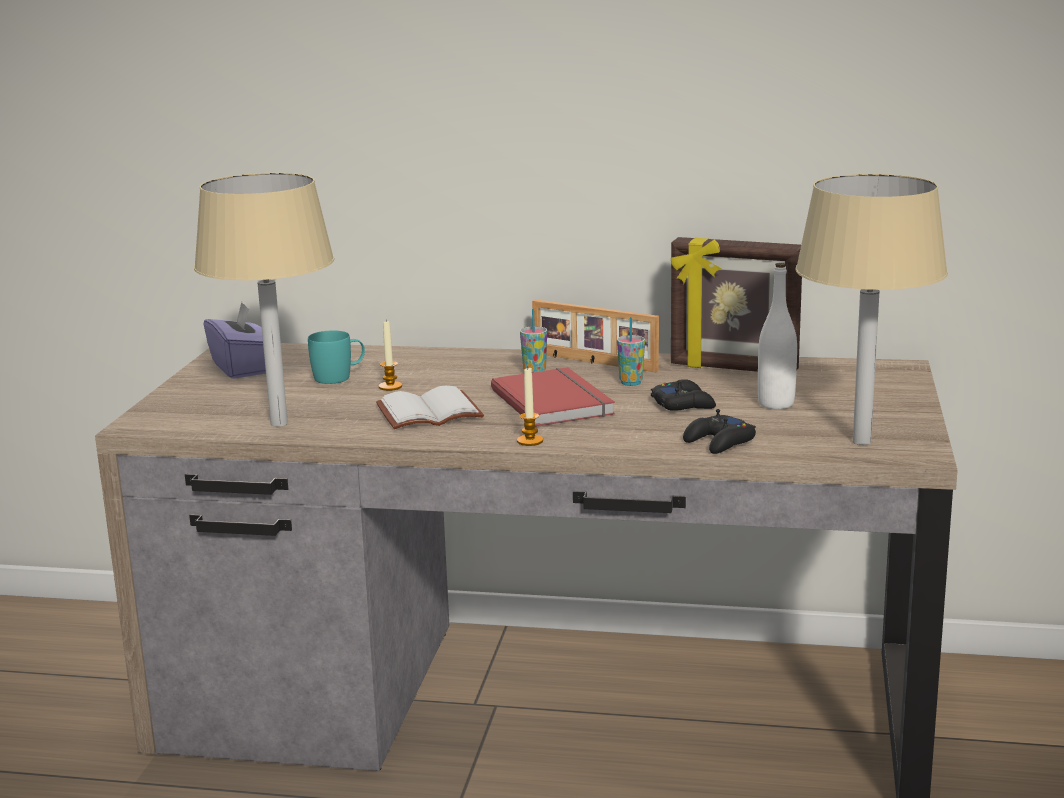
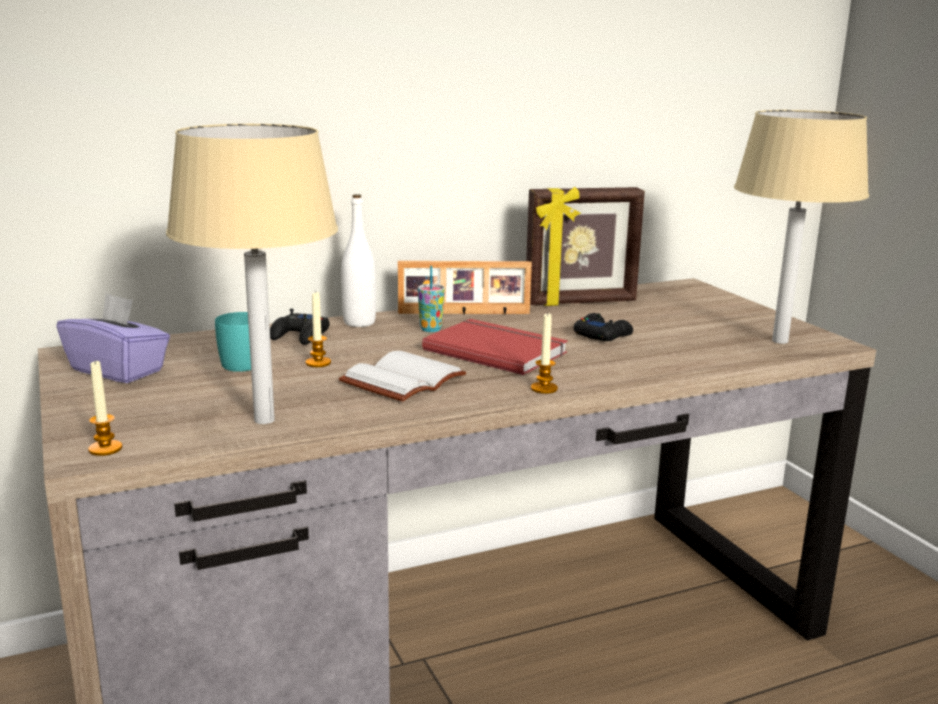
camera: 35 degrees left, 0 degrees up
cup [617,317,645,386] -> none
black game controller [683,409,756,454] -> black game controller moved to [270,308,330,345]
white bottle [758,263,797,409] -> white bottle moved to [341,194,376,327]
none -> candle [88,361,122,456]

